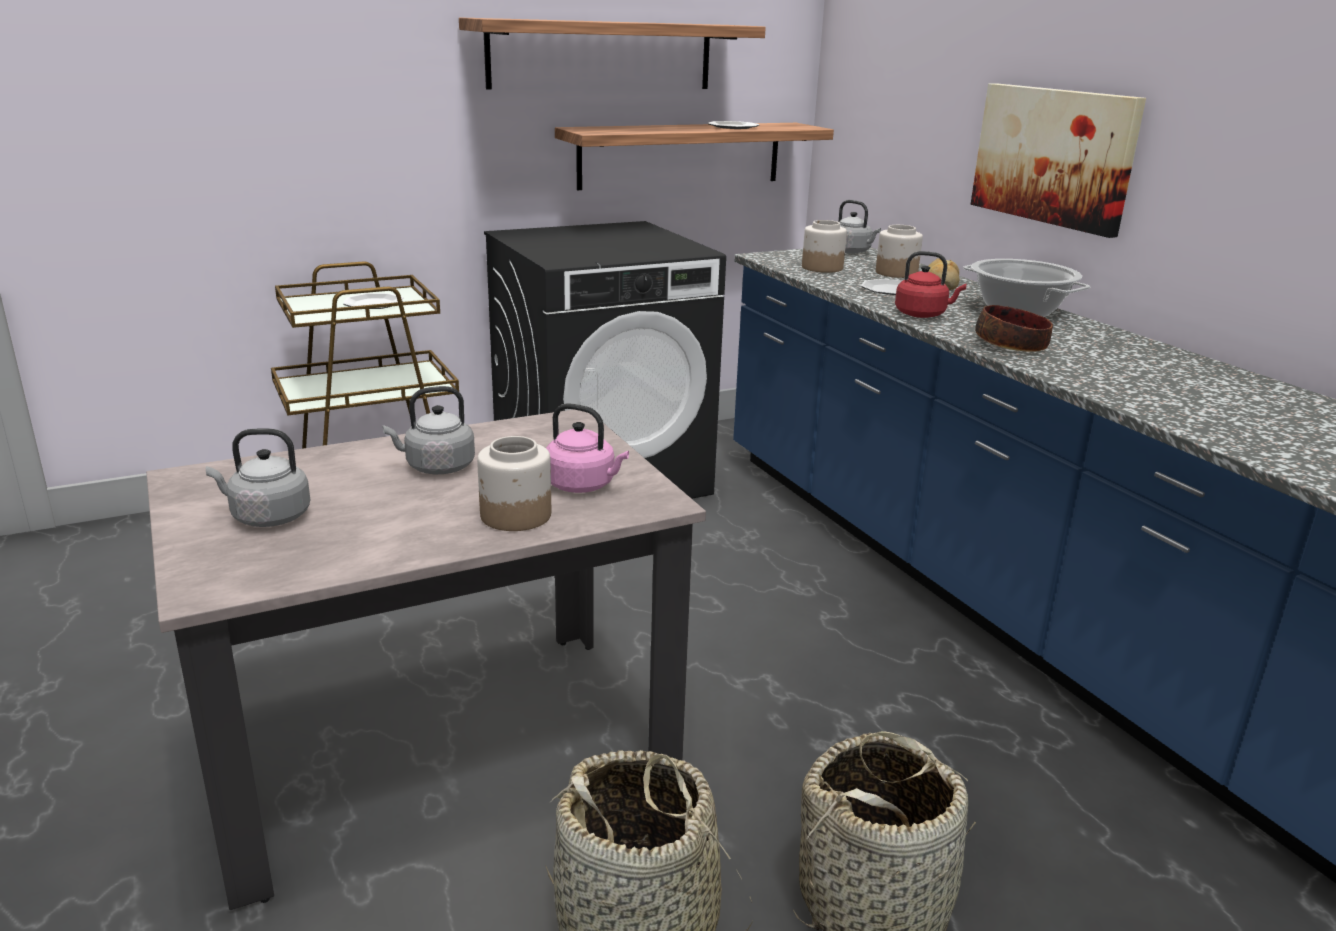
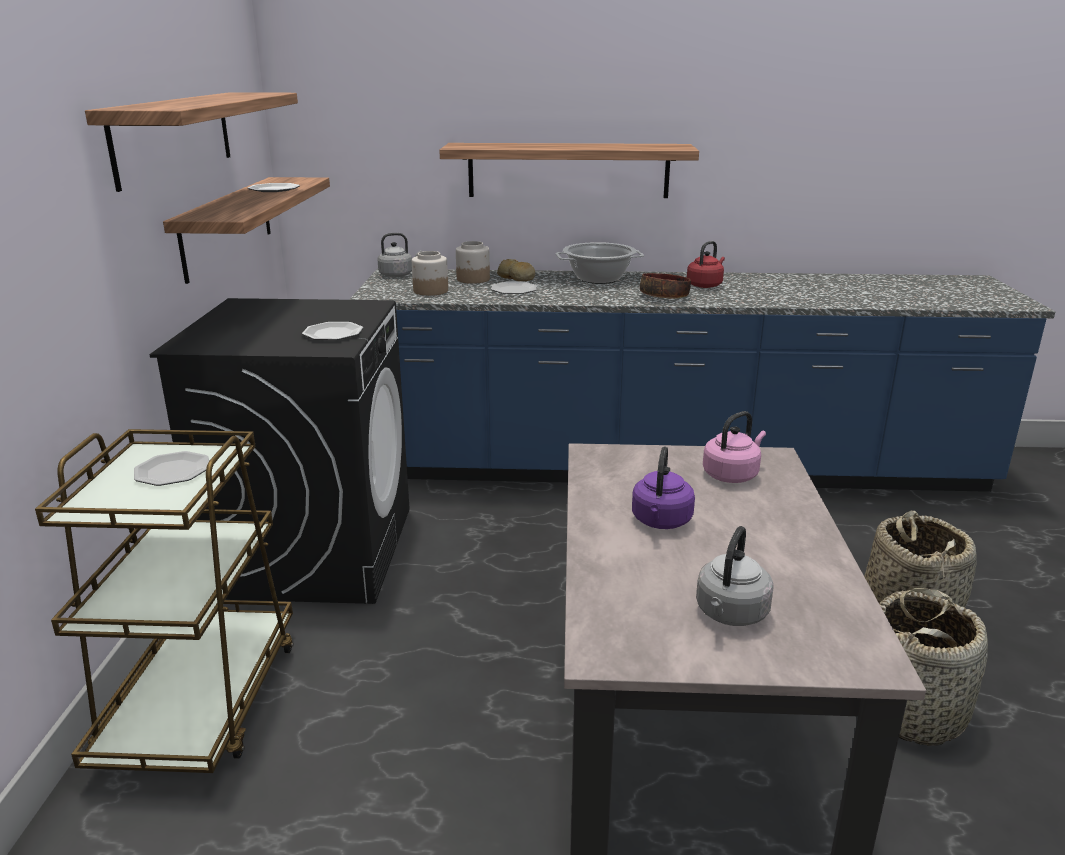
camera: 60 degrees left, 0 degrees up
grey kettle [383,386,475,474] -> purple kettle [632,446,695,529]
jar [477,436,551,531] -> none
red kettle [895,251,966,318] -> red kettle moved to [687,241,725,288]
picture [971,83,1146,238] -> shelf [439,143,699,198]
none -> plate [302,322,363,340]

